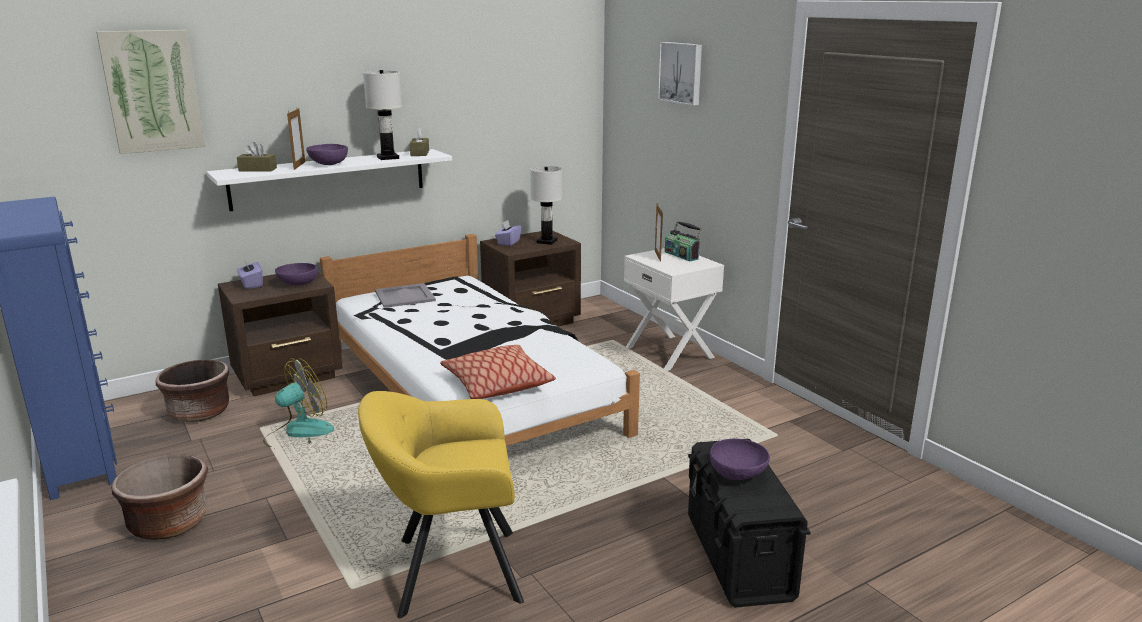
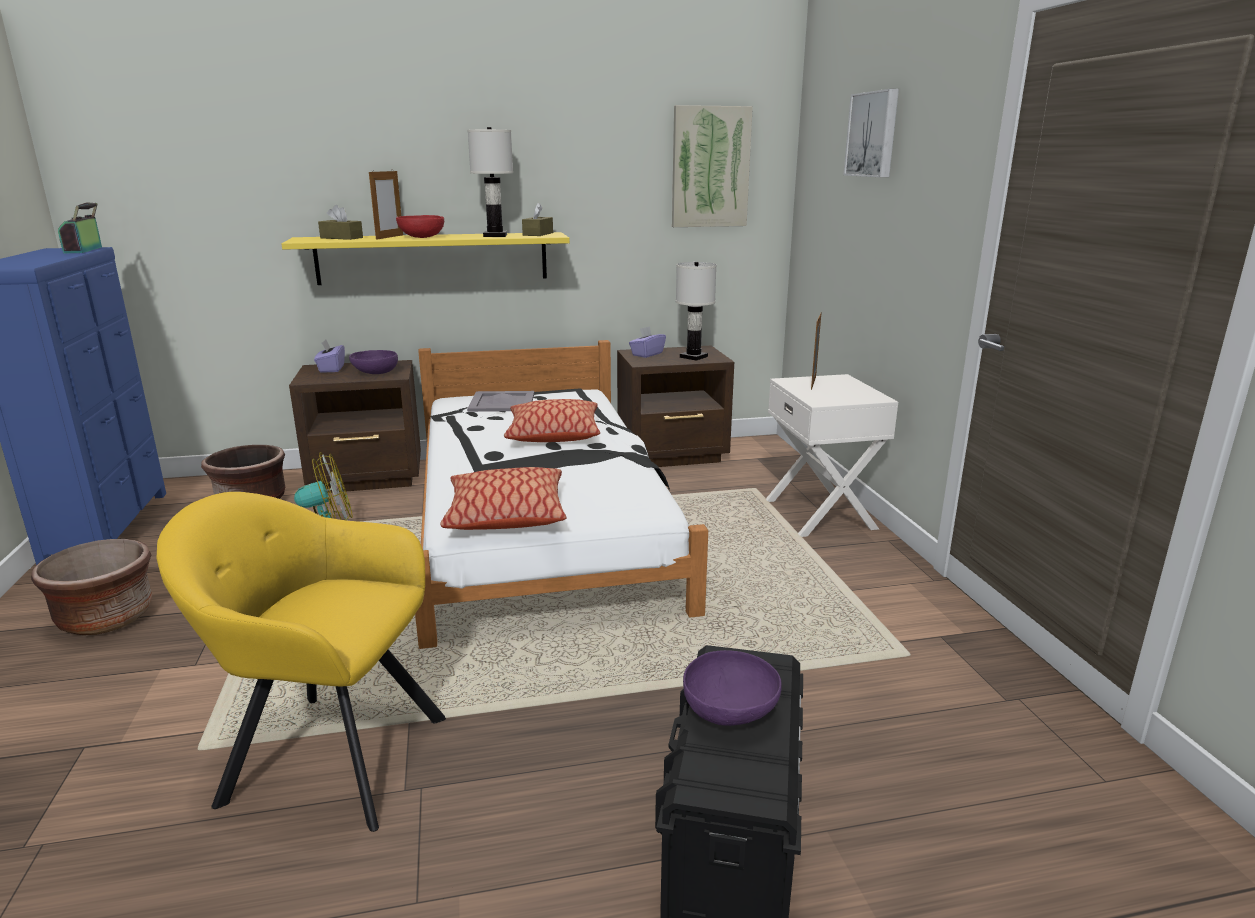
camera: 20 degrees right, 0 degrees up
picture [96,30,205,154] -> picture moved to [672,105,753,227]
white shelf [207,149,452,211] -> yellow shelf [281,232,570,285]
purple bowl [306,144,348,165] -> red bowl [396,215,444,238]
radio [665,221,702,261] -> radio moved to [58,202,102,254]
none -> pillow [504,399,600,442]

